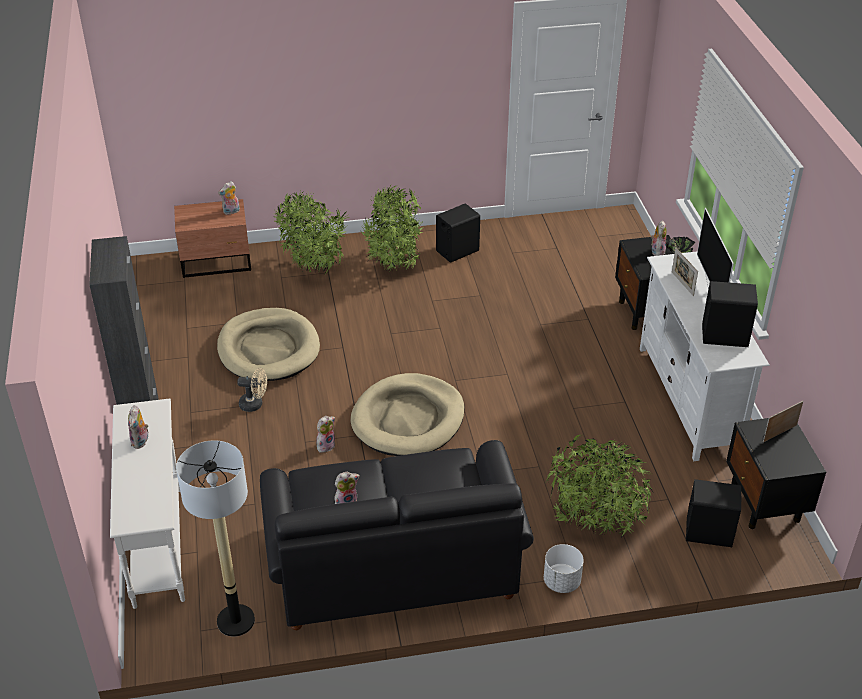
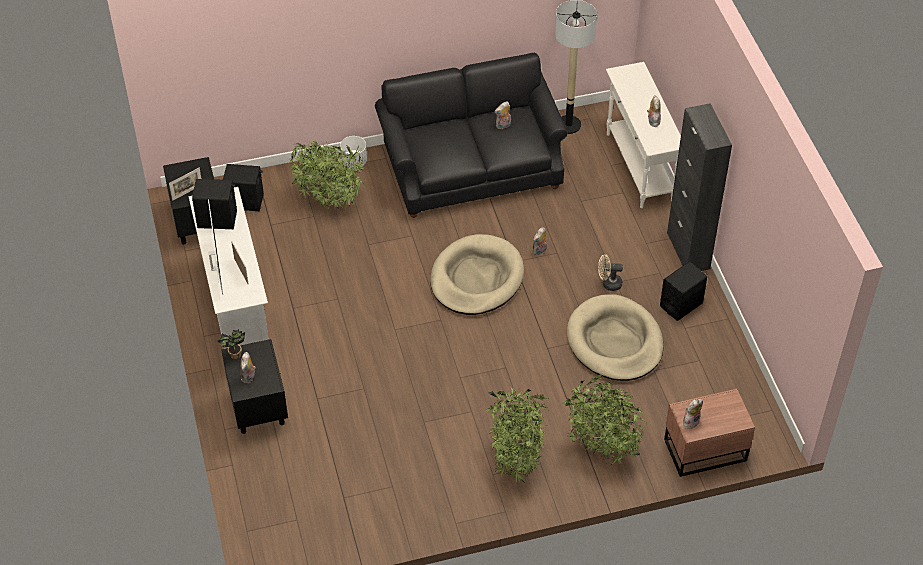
camera: 175 degrees right, 10 degrees up
black speaker [436,203,480,263] -> black speaker moved to [660,262,707,321]

